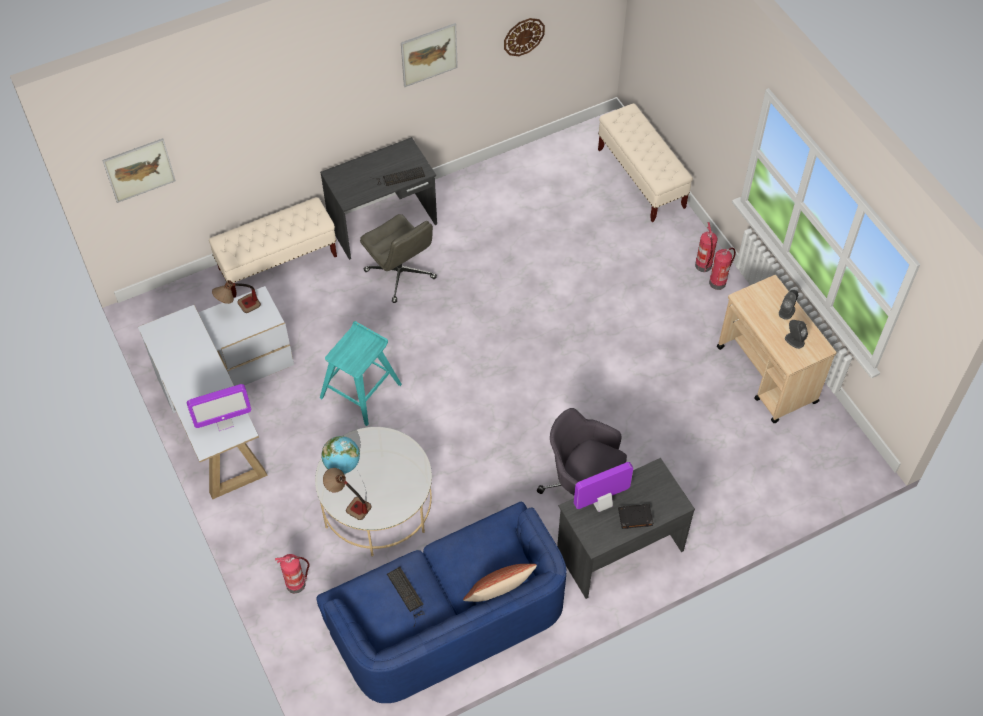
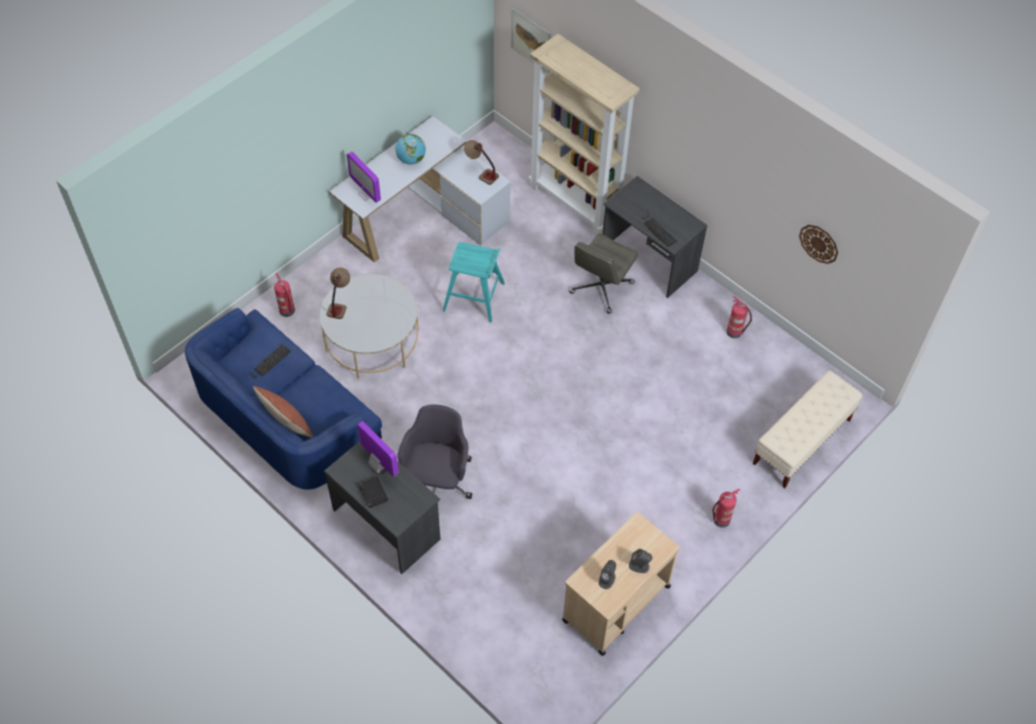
camera: 70 degrees right, 0 degrees up
beige bench [209,197,337,298] -> beige bookcase [529,34,640,235]
globe [321,436,360,474] -> globe moved to [395,134,426,165]
picture [401,23,458,87] -> none
fire extinguisher [709,248,736,290] -> fire extinguisher moved to [726,296,752,339]

